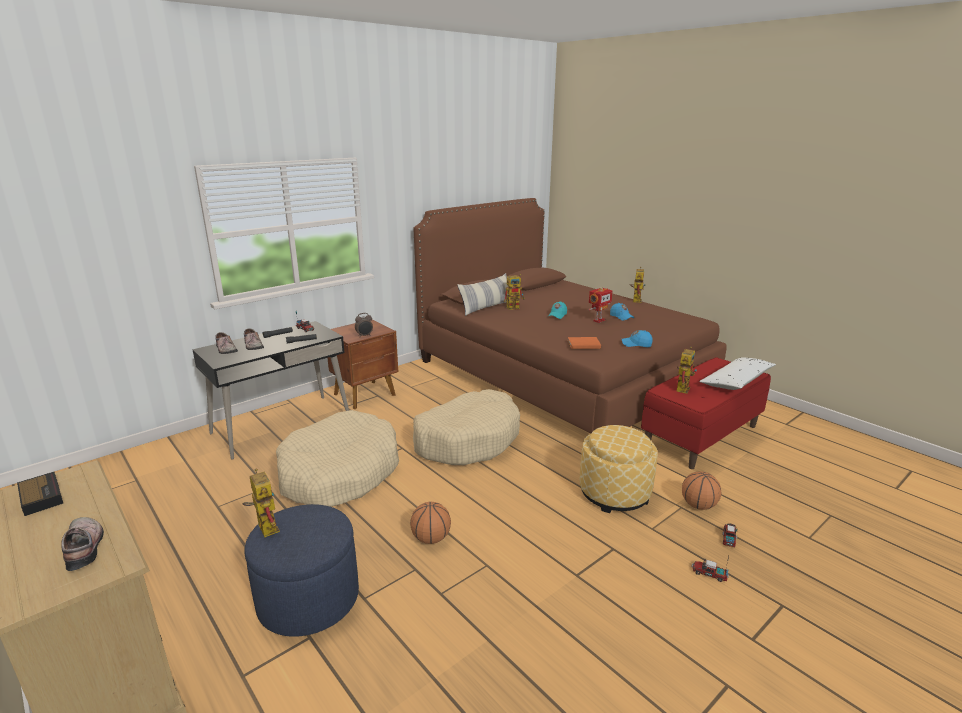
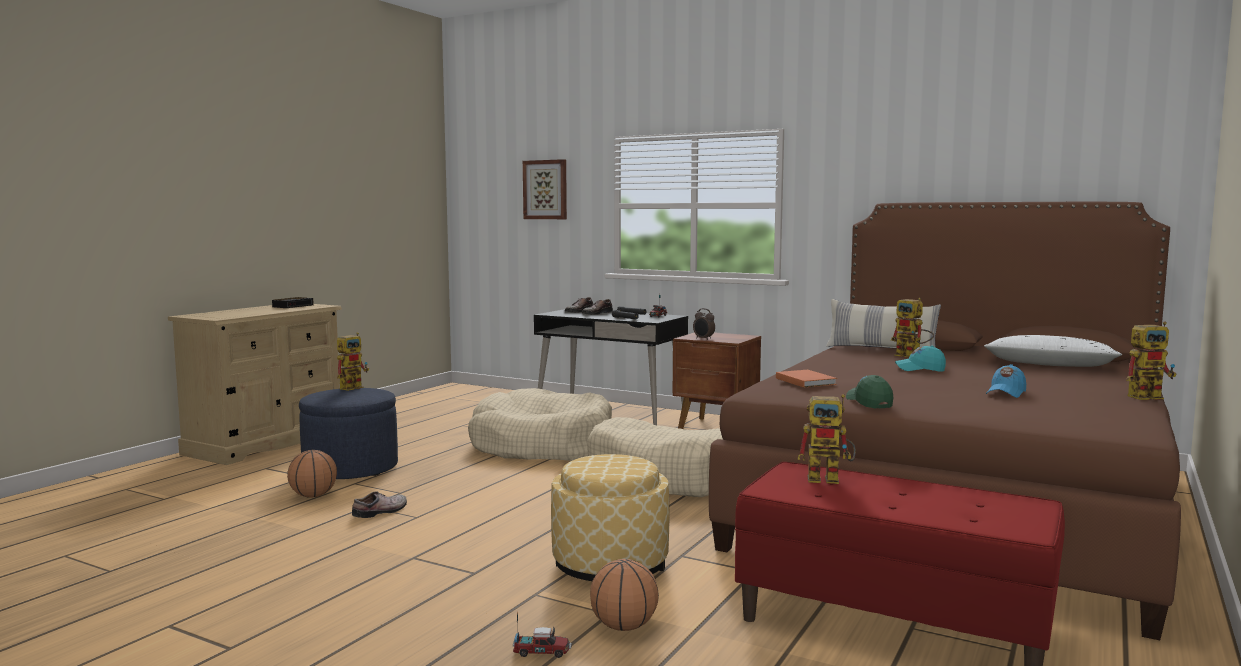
camera: 70 degrees right, 15 degrees down
shoe [61,517,104,571] -> shoe moved to [352,491,407,518]
basketball [410,502,451,544] -> basketball moved to [287,450,337,498]
toy robot [588,287,613,323] -> none
blue cap [622,330,653,347] -> green cap [846,375,893,409]
toy truck [691,556,729,582] -> none
white pillow [699,357,776,390] -> white pillow moved to [984,335,1122,367]
none -> picture [523,159,567,219]

